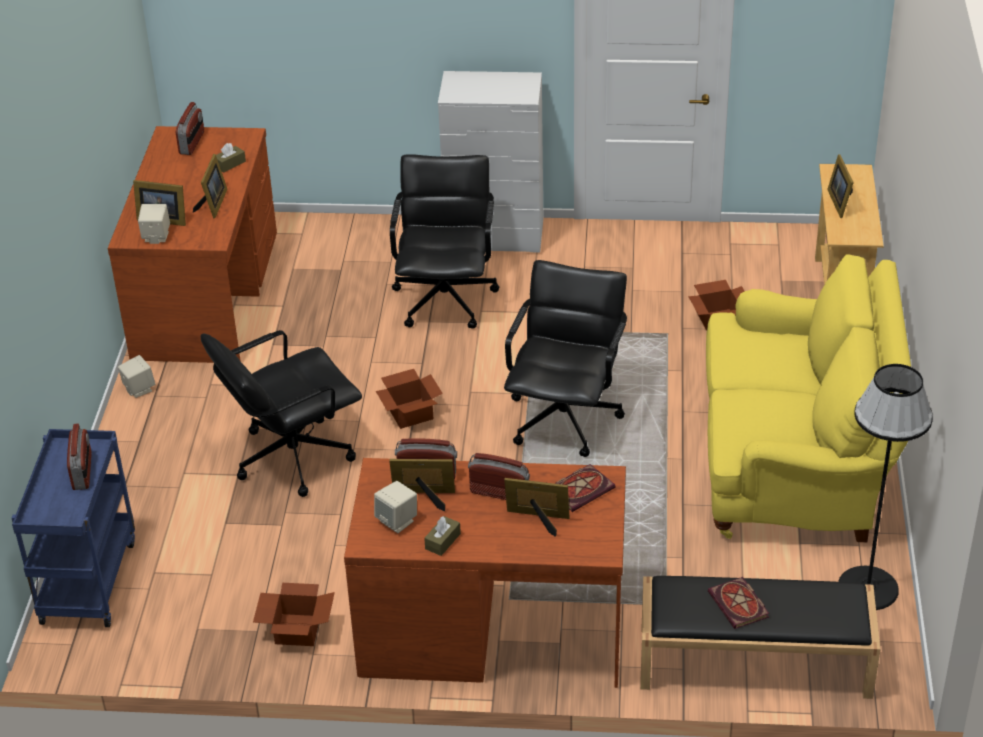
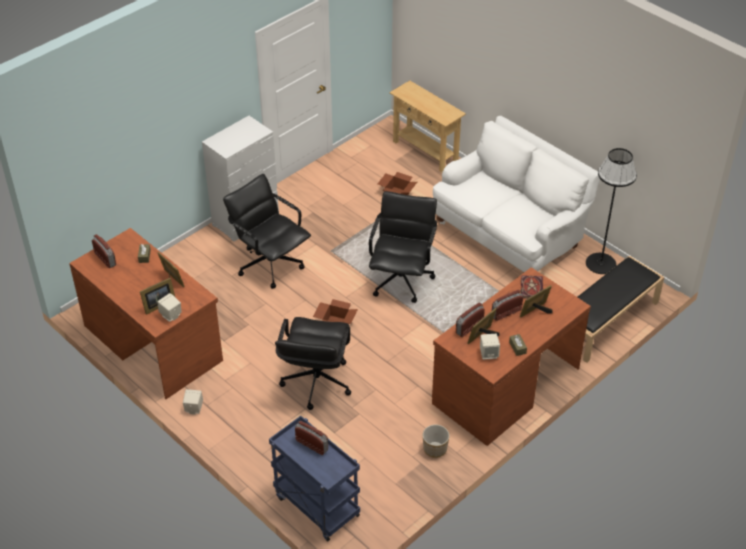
camera: 50 degrees left, 5 degrees up
cardboard box [253,583,335,646] -> planter [423,424,450,458]
black office chair [504,260,627,457] -> black office chair turned 45 degrees clockwise [369,191,437,303]
yellow sofa [706,254,911,542] -> white sofa [433,116,600,272]
book [708,577,769,629] -> none
picture frame [827,154,854,218] -> none

